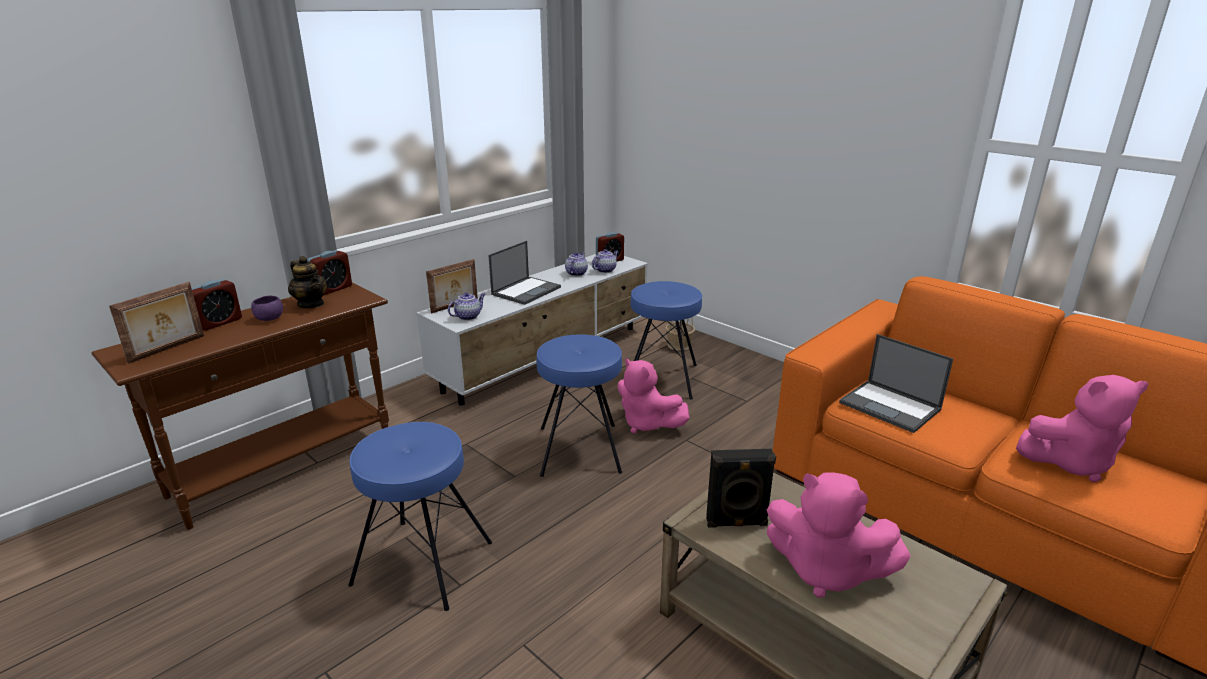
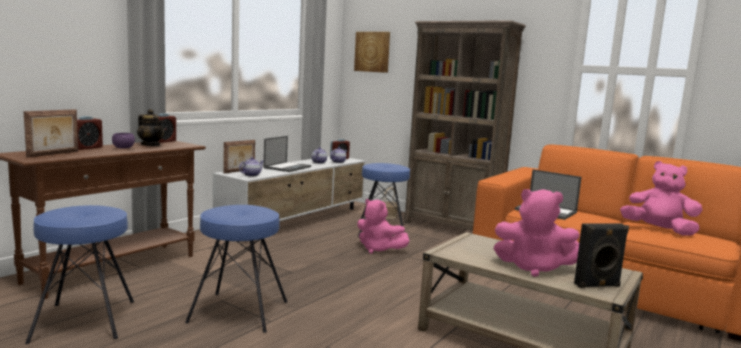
camera: 10 degrees left, 15 degrees down
blue stool [536,334,622,477] -> blue stool moved to [25,205,134,344]
black speaker [706,449,776,528] -> black speaker moved to [574,223,629,288]
pink plush toy [1016,375,1149,482] -> pink plush toy turned 135 degrees counterclockwise [620,161,702,236]
none -> picture [354,32,390,73]
none -> brown bookcase [404,20,526,231]

